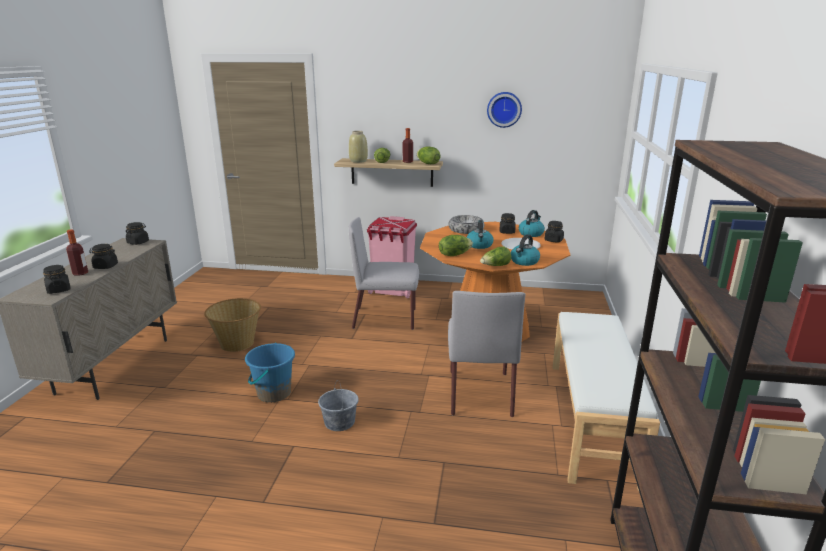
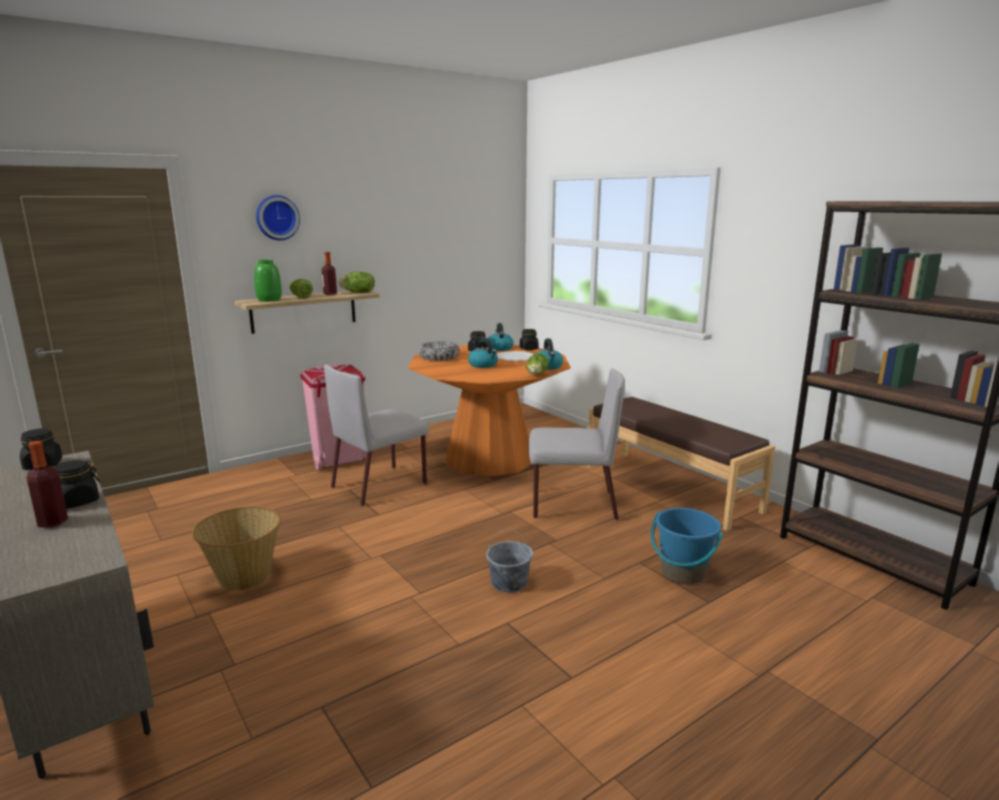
camera: 45 degrees left, 5 degrees down
black jar [43,265,71,294] -> none
blue bucket [245,343,295,402] -> blue bucket moved to [651,508,723,584]
beige vase [349,131,368,163] -> green vase [254,260,282,302]
lettuce [439,235,473,256] -> none
grey chair [448,291,525,417] -> grey chair turned 45 degrees counterclockwise [529,368,625,520]
wall clock [487,92,522,128] -> wall clock moved to [256,195,300,240]
white bench [553,312,660,491] -> brown bench [587,397,775,531]

